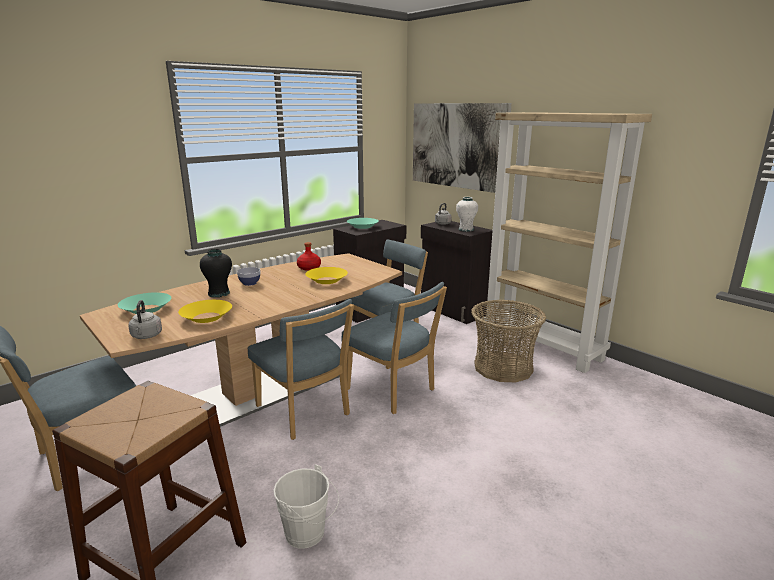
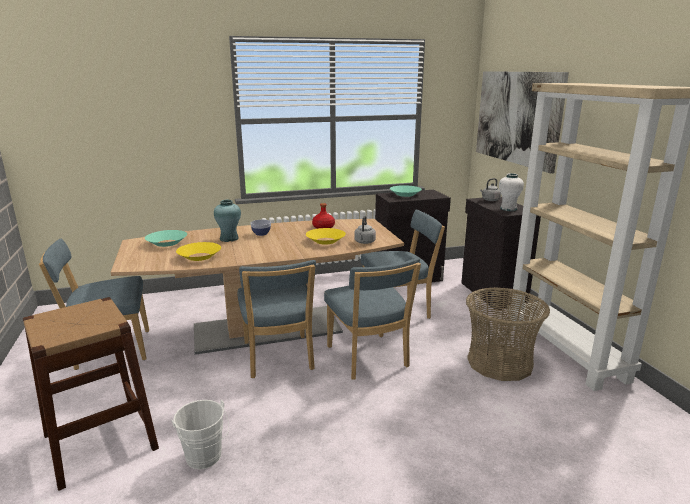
camera: 25 degrees right, 0 degrees up
grey kettle [128,300,162,339] -> grey kettle moved to [354,216,376,244]
black vase [200,249,232,298] -> turquoise vase [214,200,241,242]

